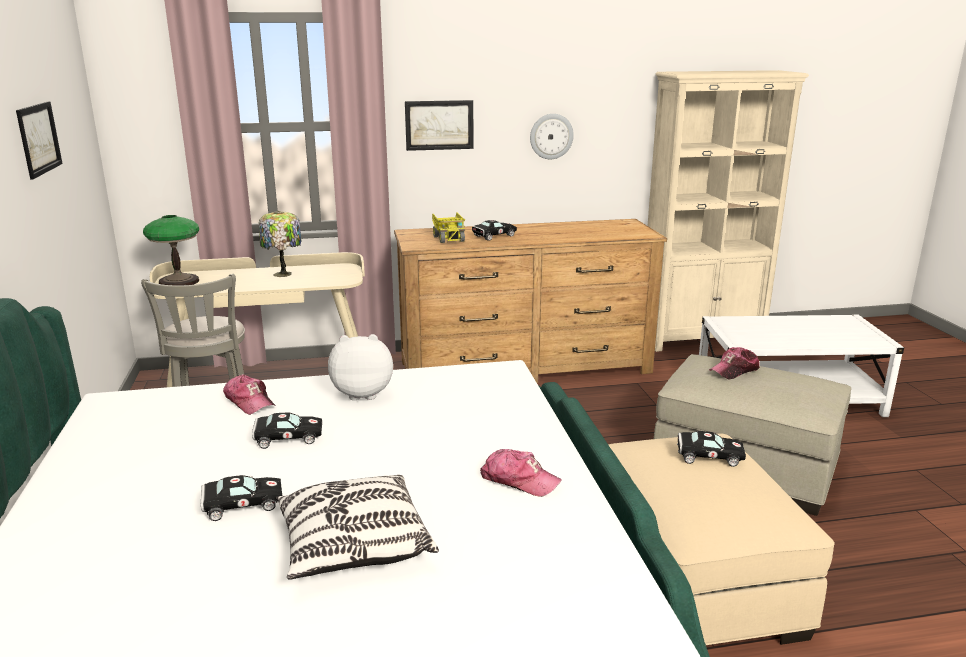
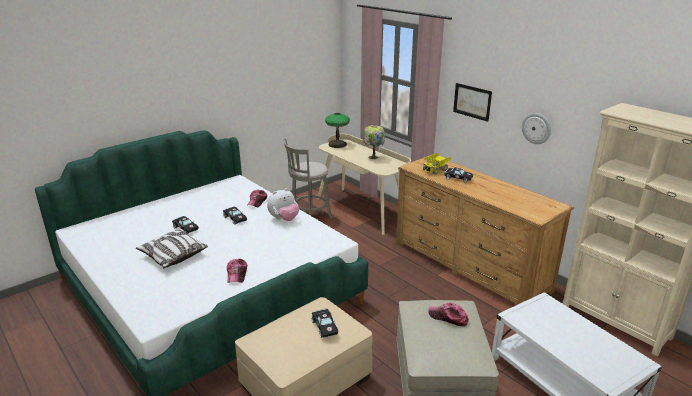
camera: 60 degrees right, 5 degrees up
picture [16,101,63,180] -> none
plush toy [328,334,393,400] -> plush toy turned 90 degrees clockwise [267,188,299,221]

